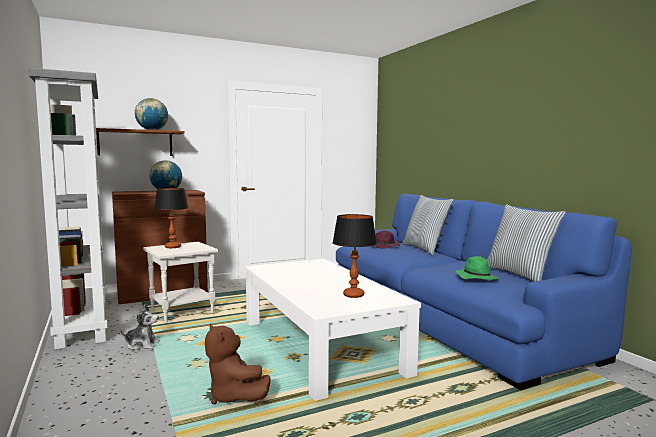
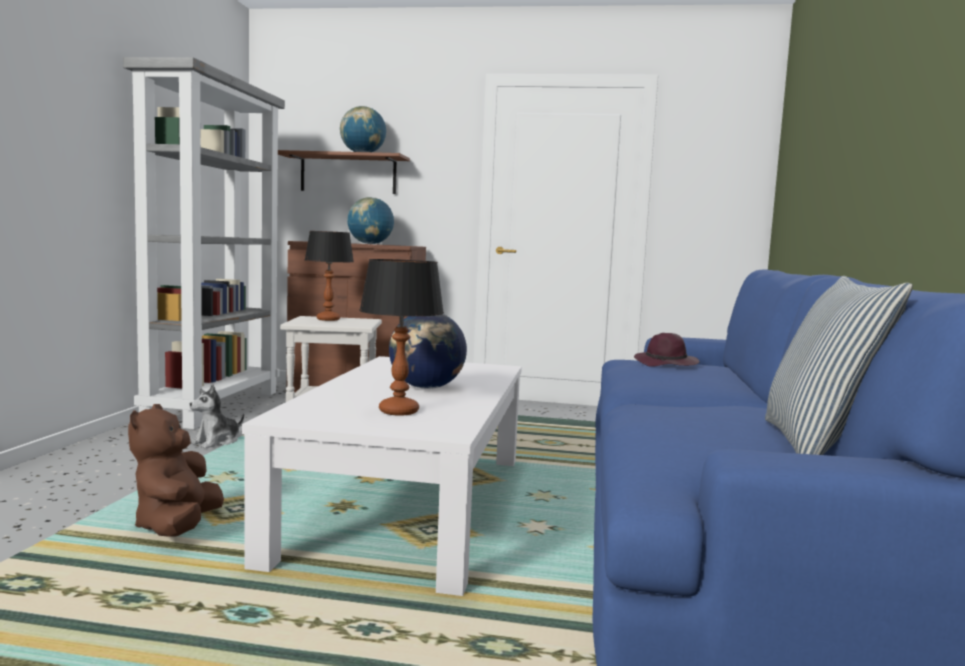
camera: 35 degrees right, 0 degrees up
plush toy [120,304,160,350] -> plush toy turned 90 degrees clockwise [190,385,244,448]
pillow [403,195,453,255] -> none
green hat [455,256,499,280] -> none
none -> globe [389,314,467,389]

